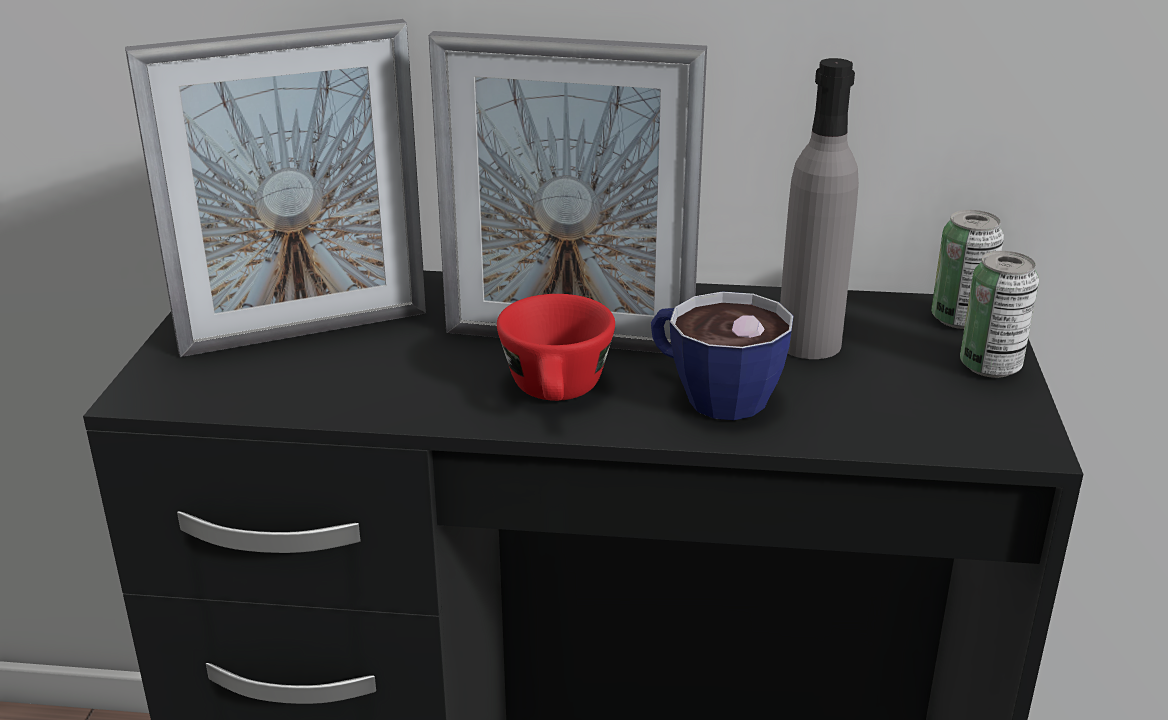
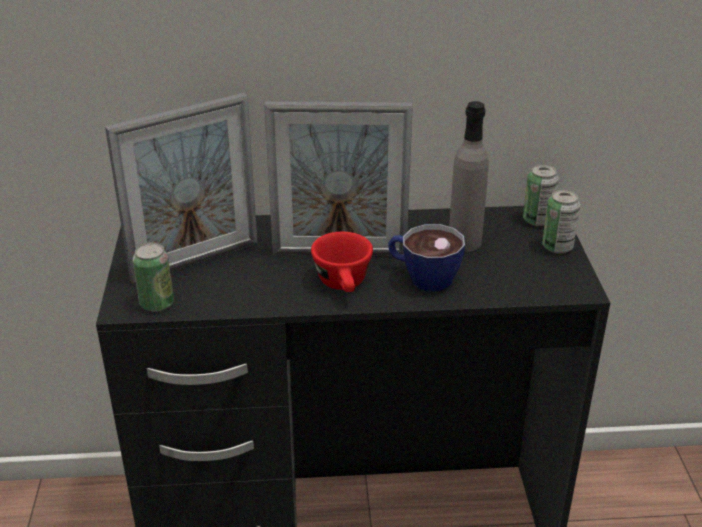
camera: 10 degrees left, 5 degrees up
none -> can [133,242,174,312]

